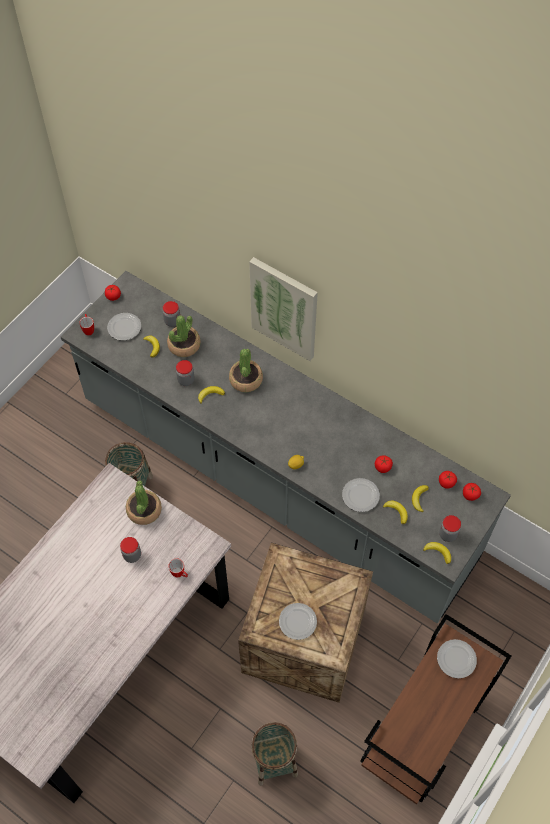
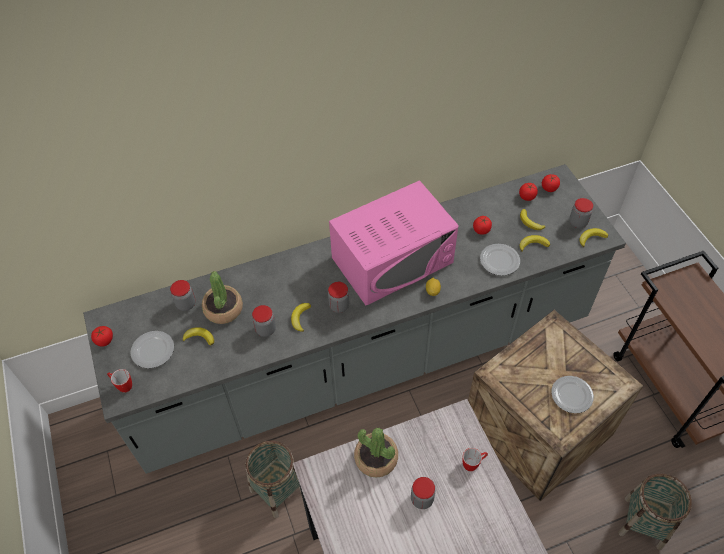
camera: 55 degrees left, 5 degrees down
potted plant [229,348,263,392] -> none
picture [249,257,318,361] -> none
plate [437,639,477,678] -> none
none -> jar [328,282,349,313]
none -> pink microwave [329,180,459,306]

